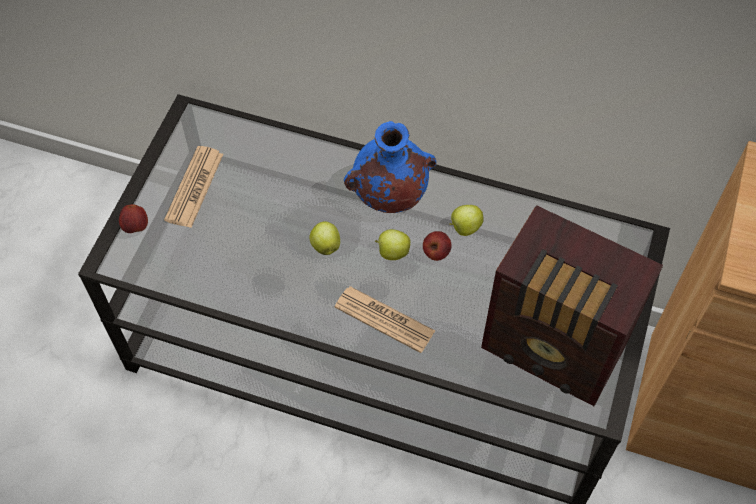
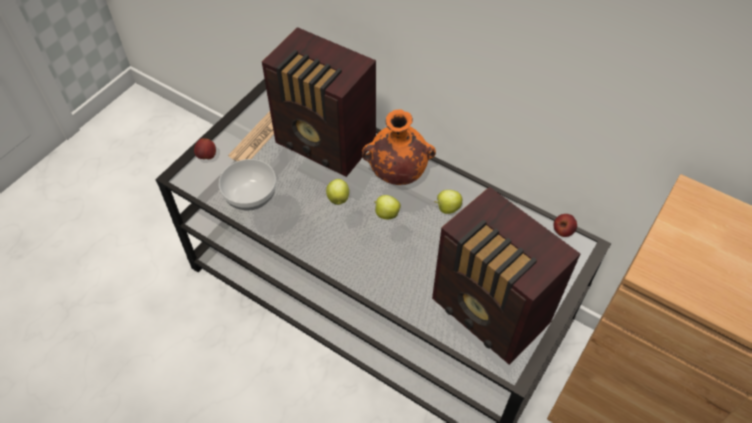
camera: 15 degrees right, 5 degrees down
newspaper [335,286,435,353] -> none
blue vase [344,121,436,213] -> orange vase [362,109,436,185]
apple [423,231,452,261] -> apple moved to [553,214,577,237]
none -> bowl [219,159,276,211]
none -> radio [262,27,376,177]

